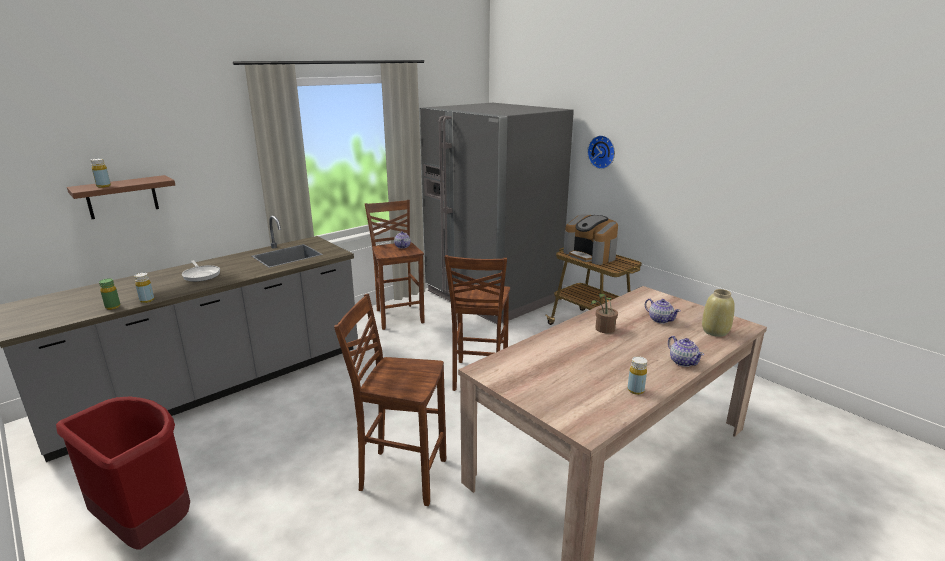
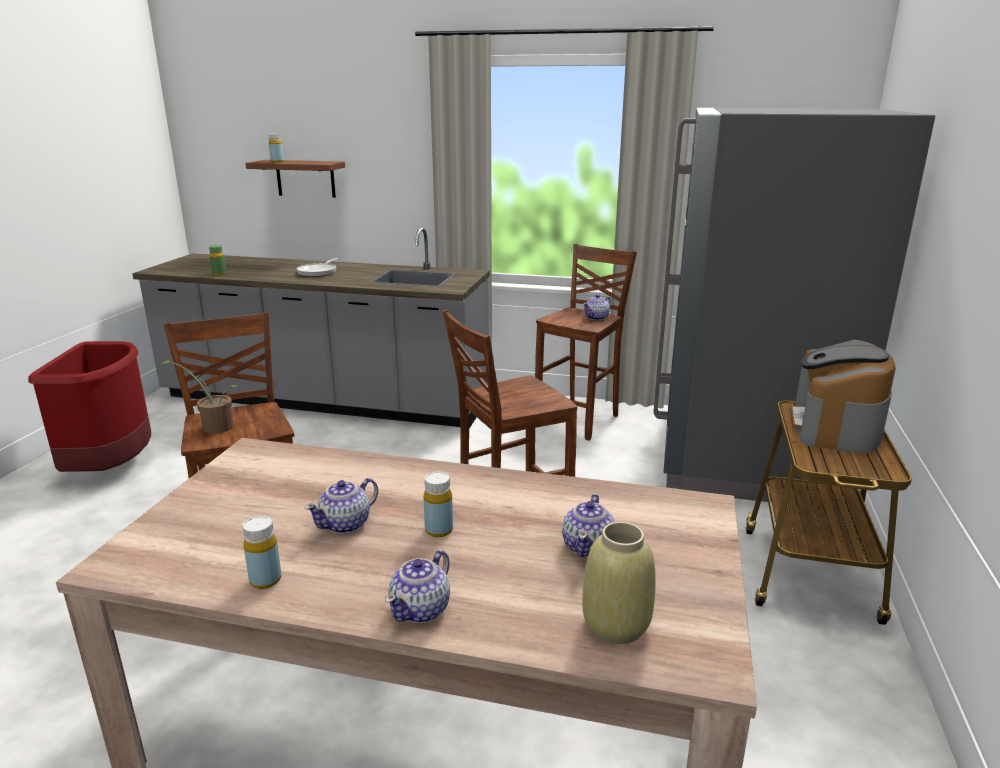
camera: 55 degrees right, 0 degrees up
yellow bottle [134,273,154,303] -> yellow bottle moved to [423,472,453,537]
wall clock [587,135,615,169] -> none
potted plant [591,293,618,333] -> potted plant moved to [161,360,237,434]
none -> teapot [305,478,378,534]

